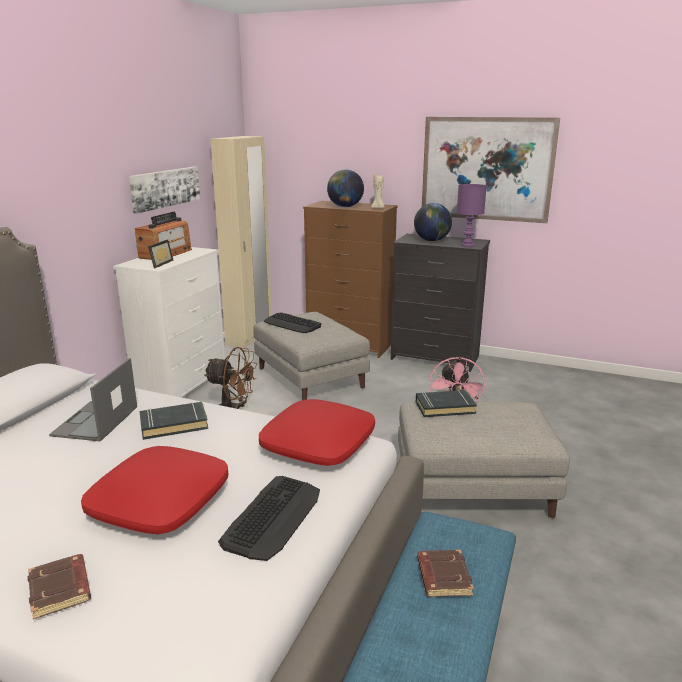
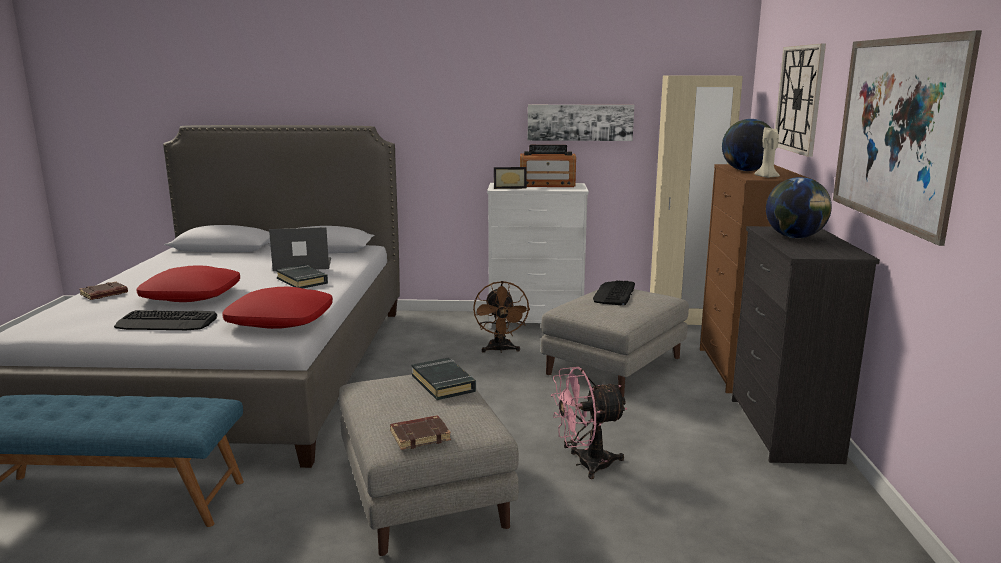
camera: 70 degrees right, 5 degrees down
brown book [417,550,474,597] -> brown book moved to [390,415,451,450]
purple table lamp [457,184,487,247] -> none
none -> wall clock [775,44,826,157]

